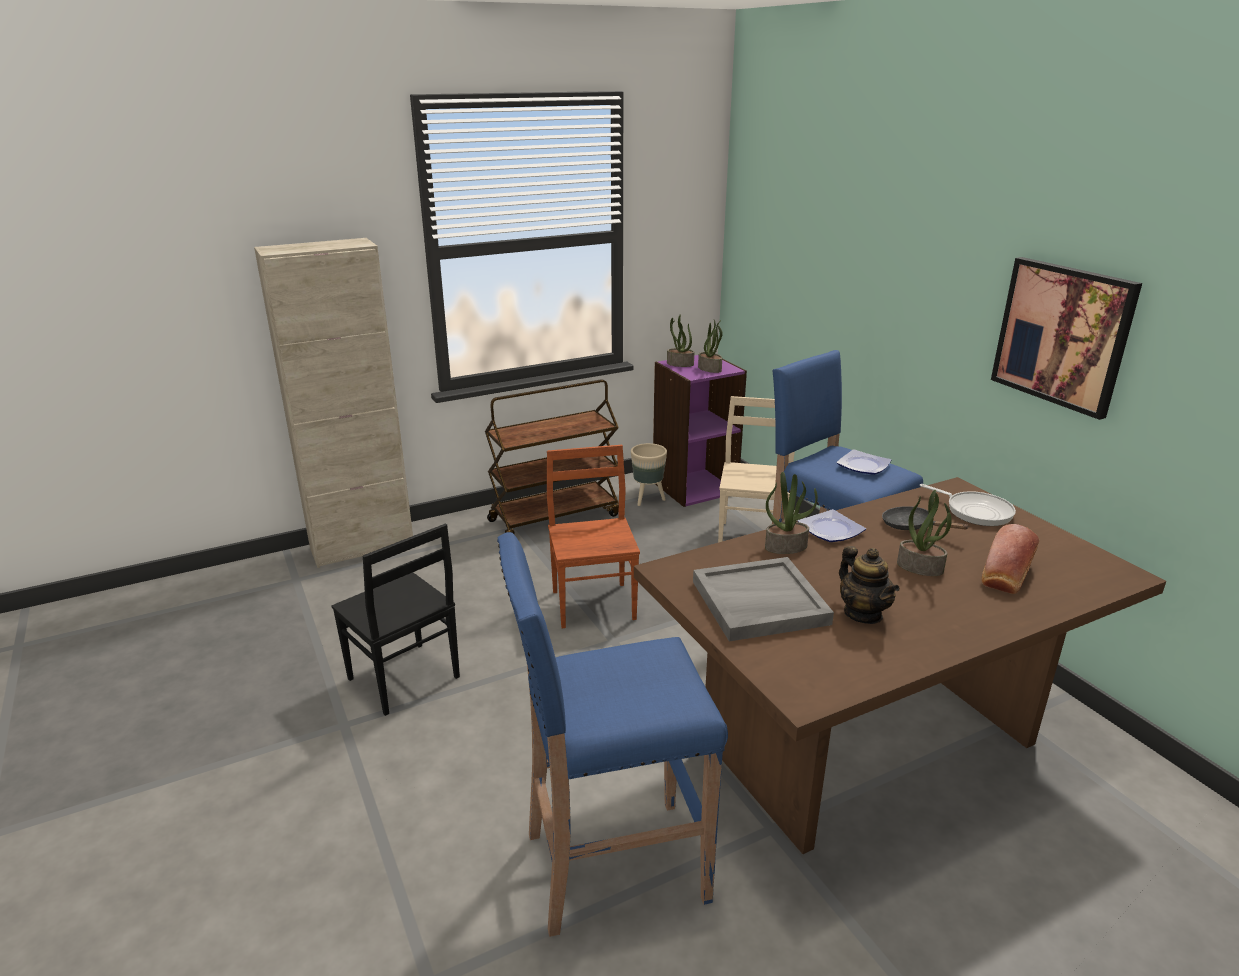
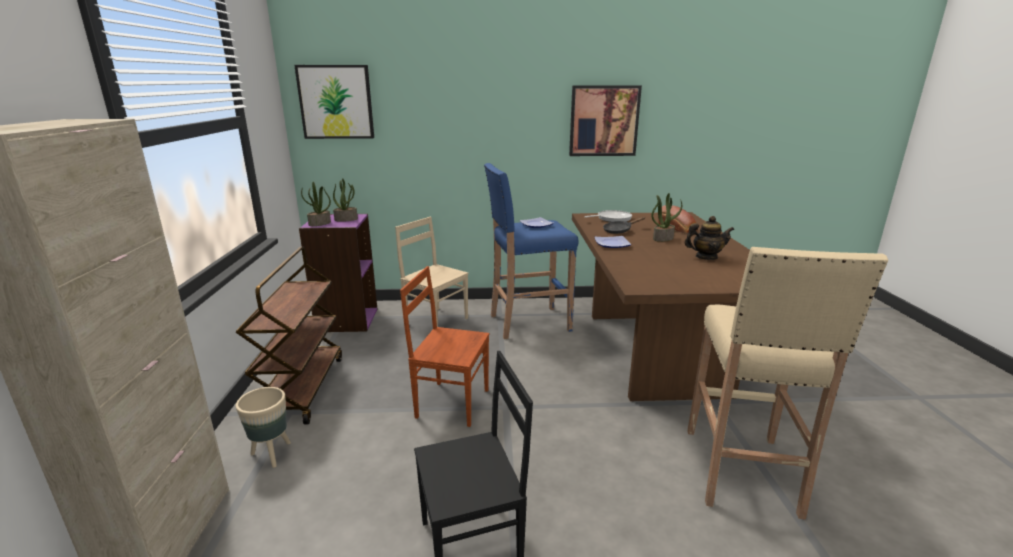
camera: 65 degrees left, 5 degrees down
blue stool [497,532,728,937] -> beige stool [687,247,888,520]
beige planter [631,443,667,506] -> beige planter moved to [236,387,291,468]
grey tray [693,557,834,641] -> none
potted plant [765,472,818,554] -> none
none -> picture [294,65,374,139]

